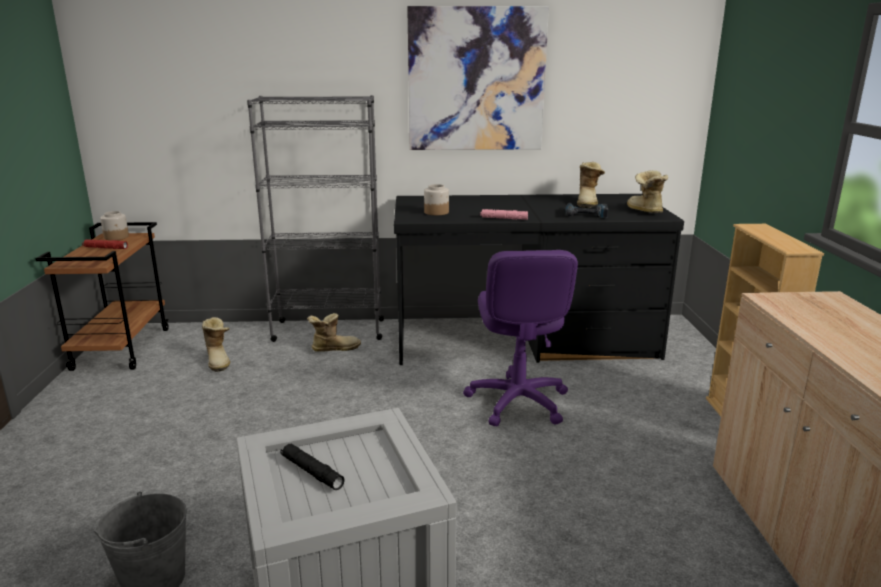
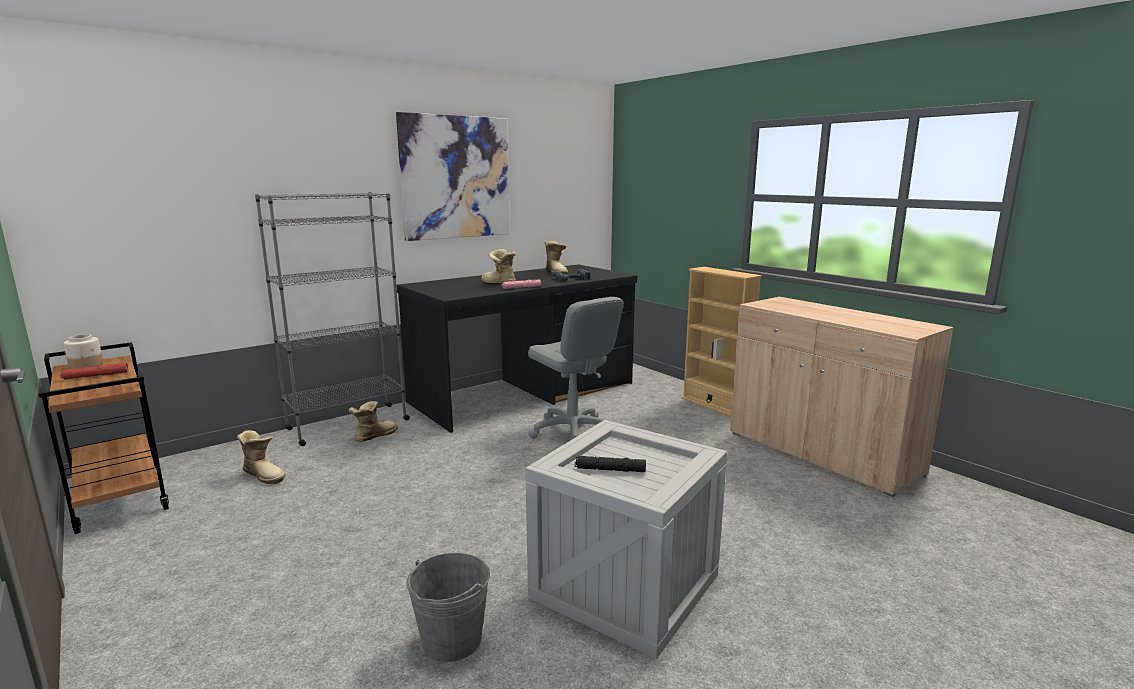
camera: 35 degrees left, 5 degrees down
jar [424,184,449,215] -> none
purple office chair [463,250,578,426] -> grey office chair [528,297,624,439]
boot [627,170,668,213] -> boot moved to [481,249,516,283]

